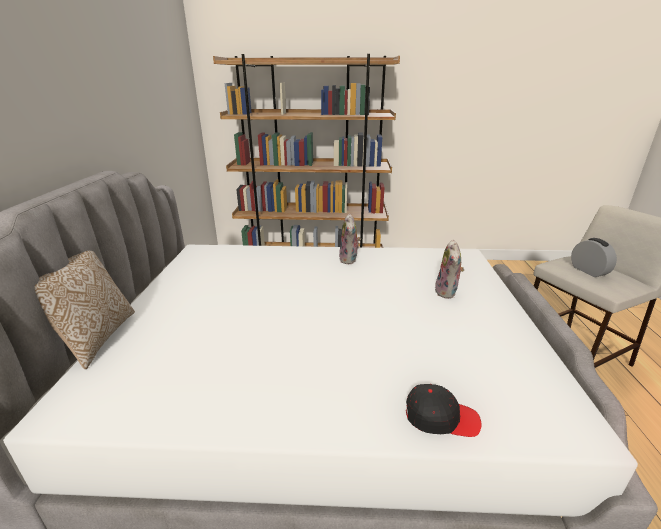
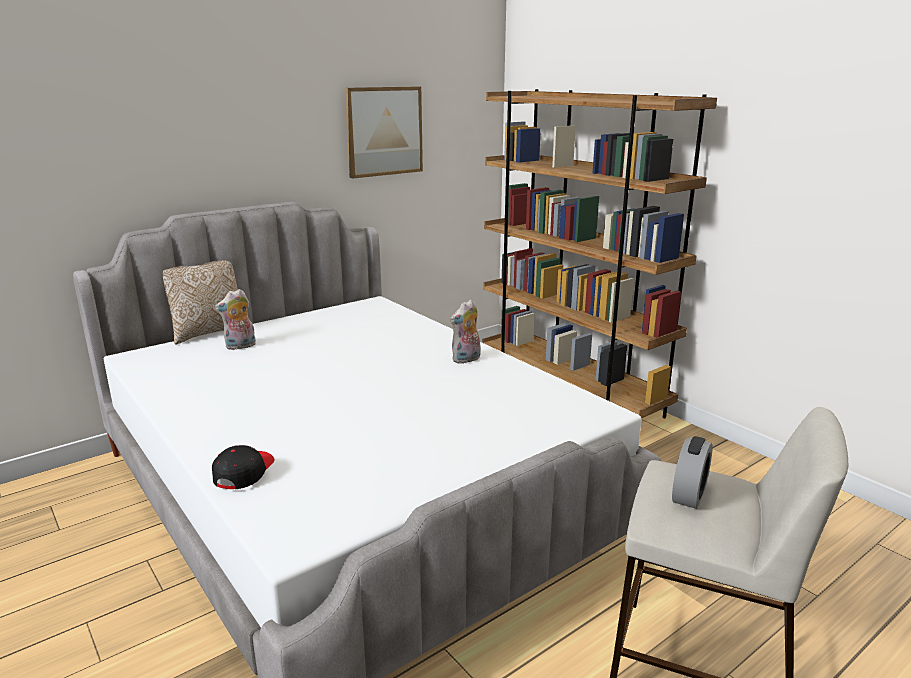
camera: 50 degrees right, 5 degrees down
black cap [406,384,481,437] -> black cap turned 135 degrees counterclockwise [212,445,274,489]
plush toy [435,239,464,299] -> plush toy moved to [215,289,256,350]
none -> picture [345,86,423,178]

